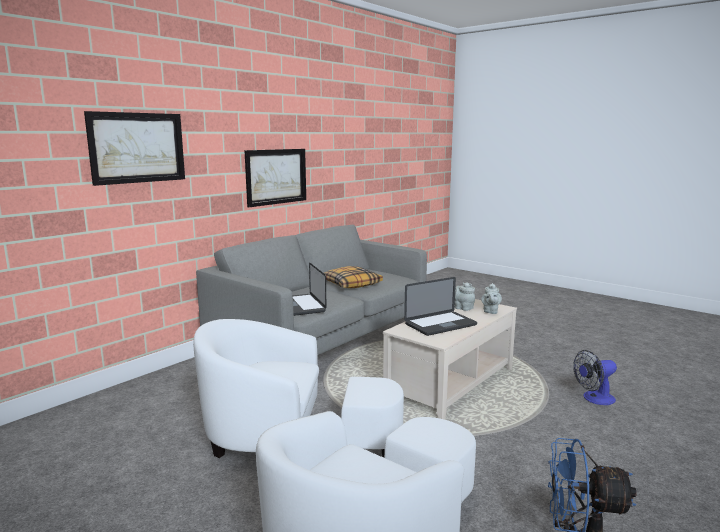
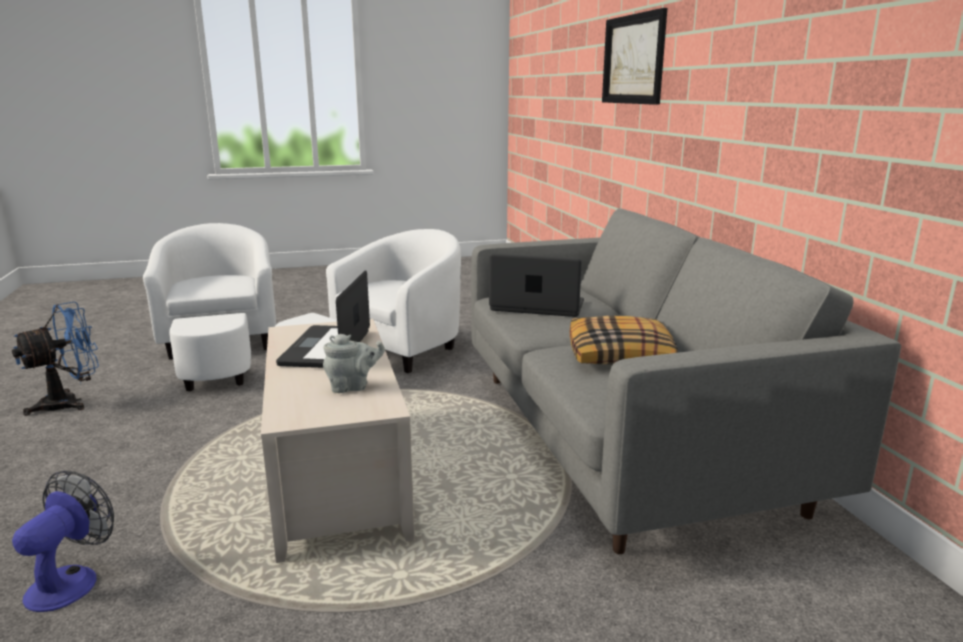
camera: 125 degrees right, 5 degrees up
picture [244,149,306,207] -> none
grey teapot [481,283,502,314] -> none

